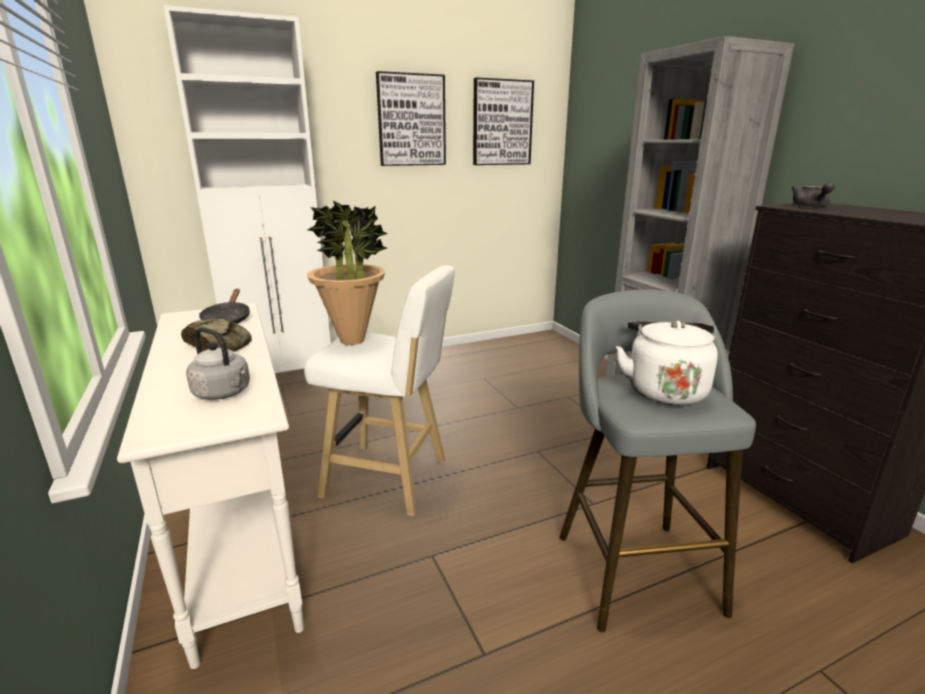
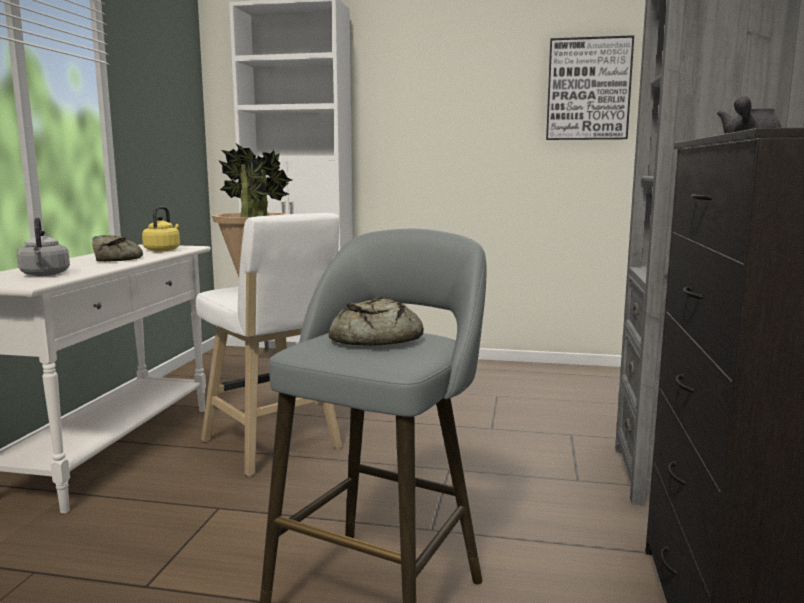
camera: 35 degrees right, 10 degrees down
black frying pan [199,289,250,324] -> yellow kettle [142,206,180,252]
picture [376,71,446,166] -> none
white kettle [616,321,718,405] -> bread [329,297,424,346]

